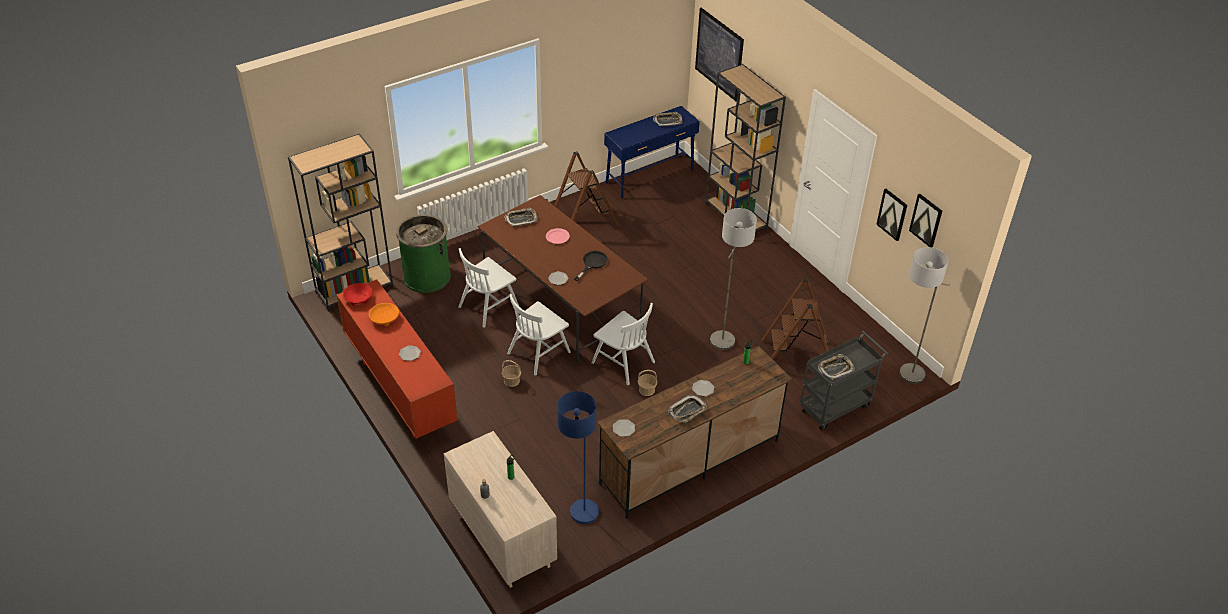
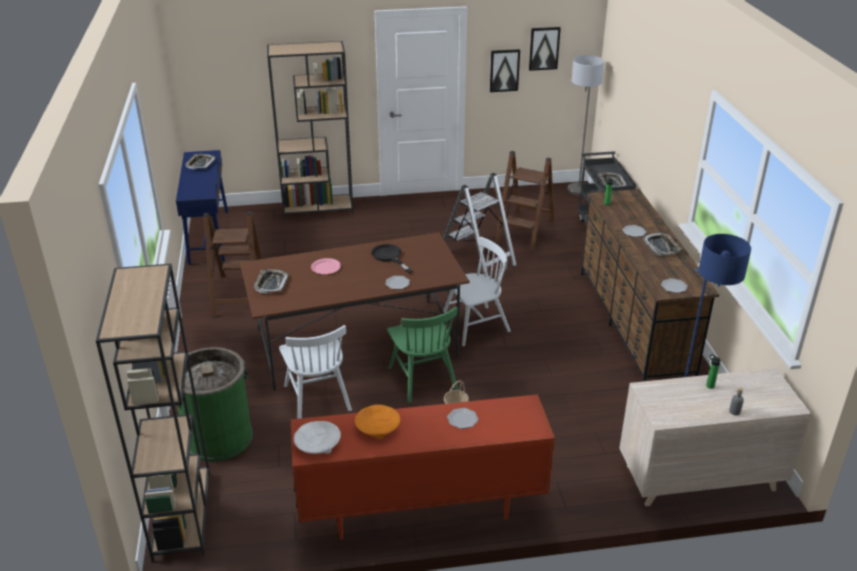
camera: 65 degrees left, 10 degrees down
red bowl [343,283,372,306] -> white bowl [294,421,341,454]
white chair [507,294,571,375] -> green chair [387,307,458,403]
basket [638,370,658,396] -> none
picture [695,8,744,101] -> none
grey floor lamp [710,208,757,350] -> grey step ladder [443,173,517,276]

